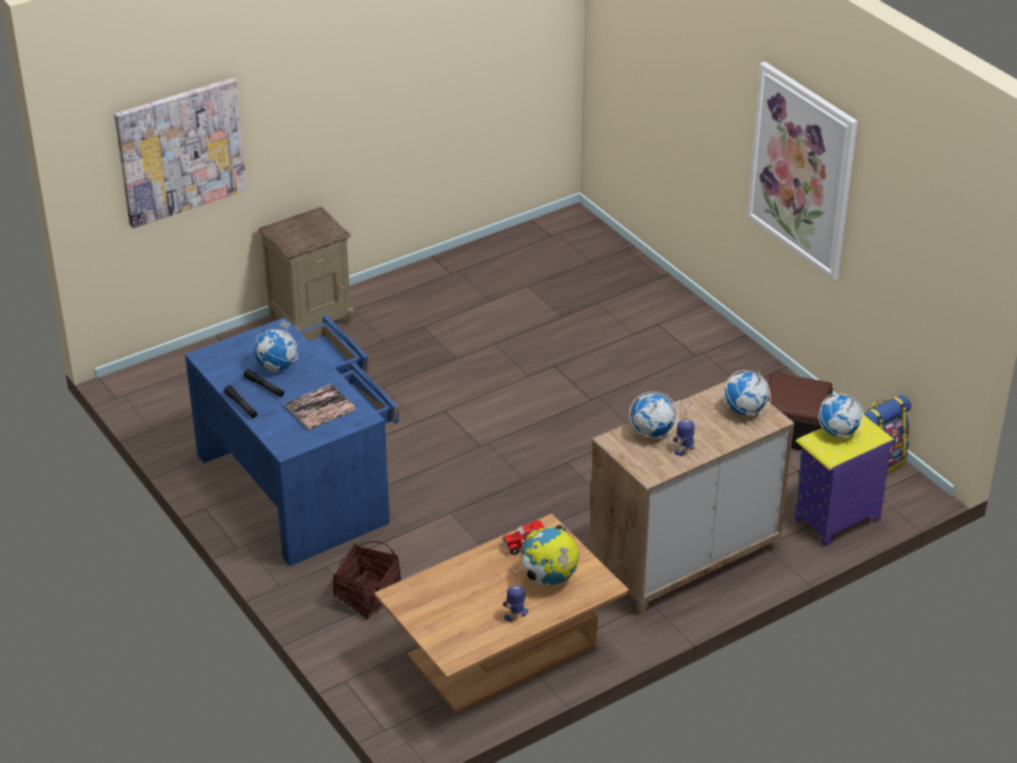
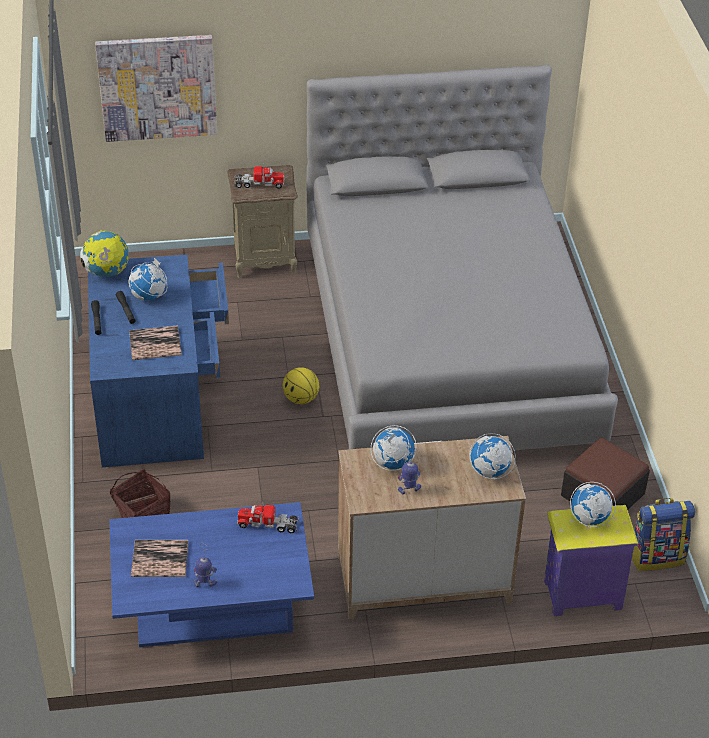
camera: 25 degrees right, 5 degrees up
brown coffee table [374,514,629,715] -> blue coffee table [109,502,314,647]
globe [521,527,579,585] -> globe moved to [80,230,129,277]
picture [747,62,858,280] -> none
none -> book [131,540,188,577]
none -> toy truck [234,166,284,189]
none -> basketball [283,367,319,404]
none -> grey bed [306,65,618,451]

